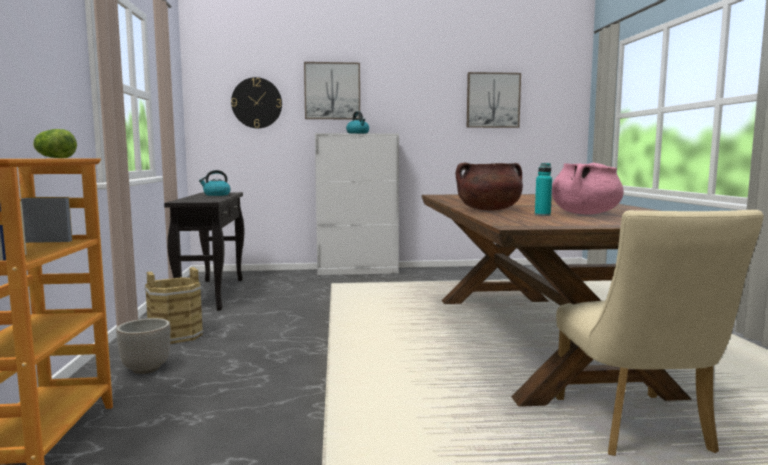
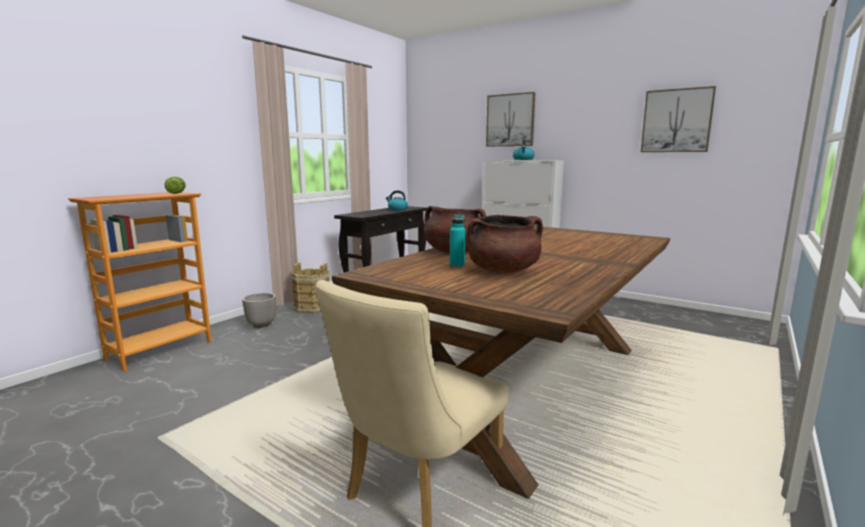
camera: 40 degrees right, 5 degrees up
wall clock [231,77,282,128] -> none
pink cooking pot [552,163,624,214] -> brown cooking pot [467,215,543,273]

